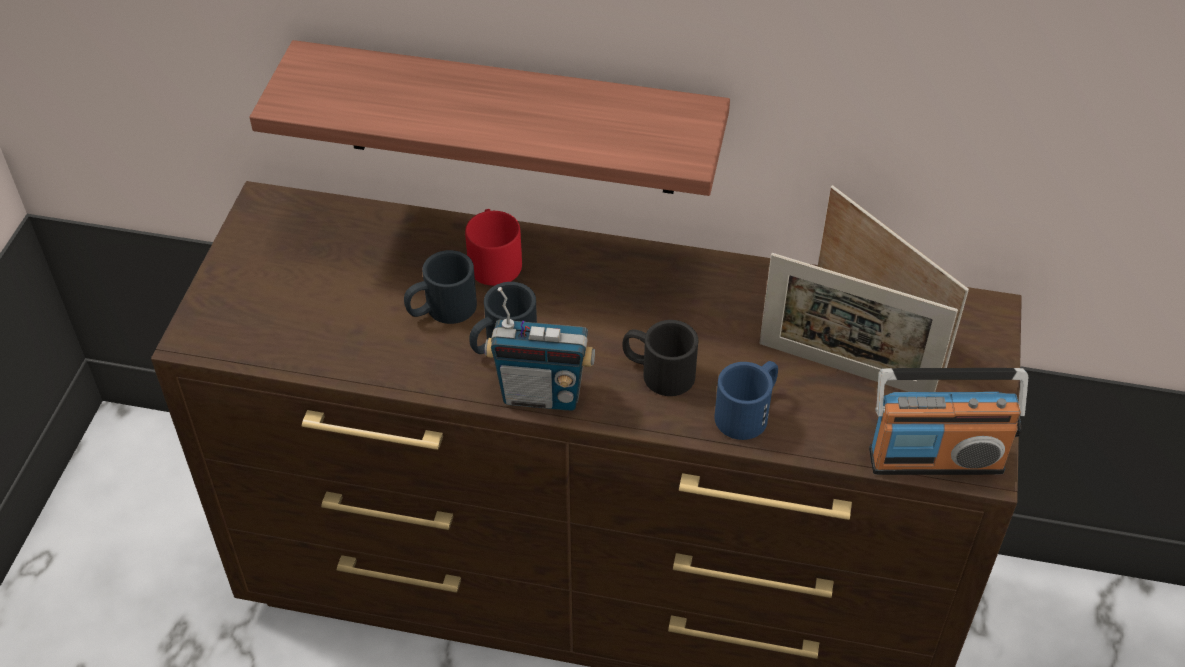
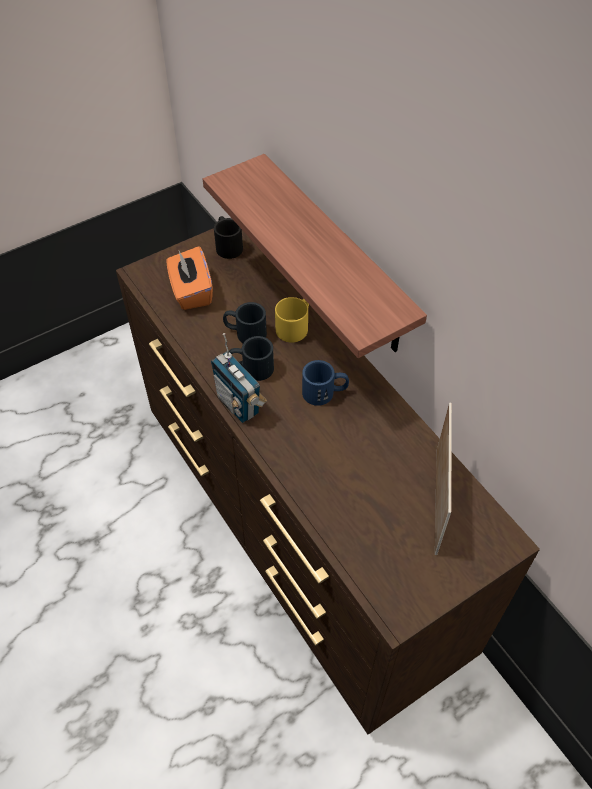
camera: 45 degrees right, 5 degrees up
red mug [465,209,522,286] -> yellow mug [275,297,309,343]
black mug [622,320,698,396] -> black mug moved to [214,216,243,259]
blue mug [714,361,778,440] -> blue mug moved to [302,360,349,406]
picture frame [760,253,958,392] -> none
radio [869,368,1028,475] -> none
none -> orange tissue box [167,246,213,310]

